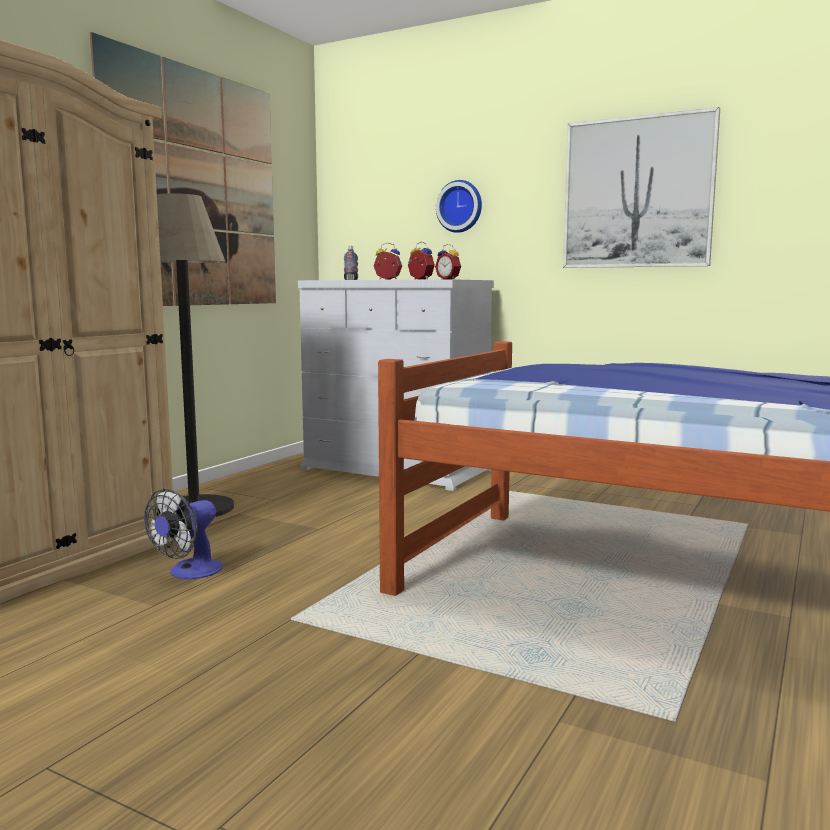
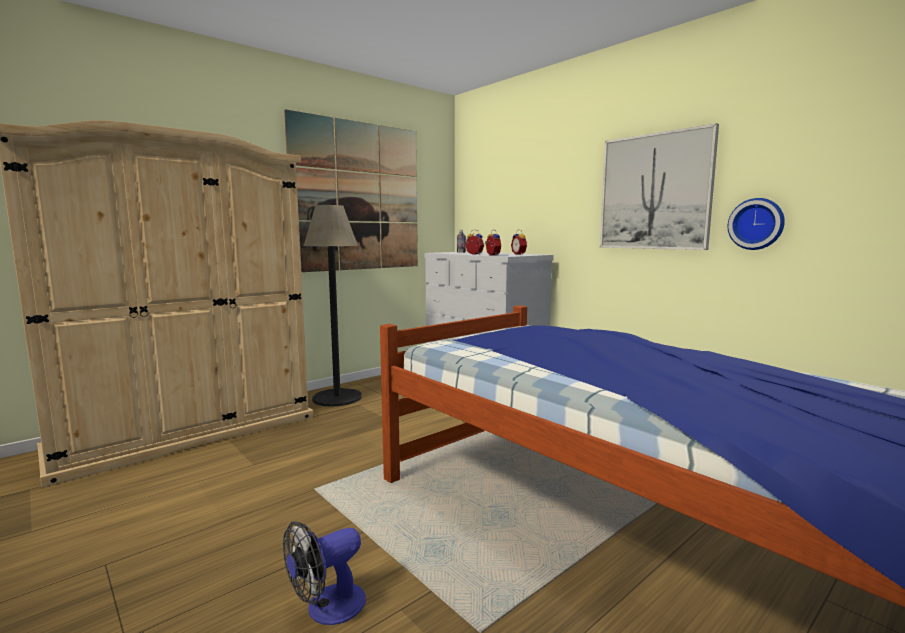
camera: 20 degrees right, 0 degrees up
fan [144,489,223,579] -> fan moved to [283,521,366,625]
wall clock [436,180,482,233] -> wall clock moved to [728,198,785,250]

